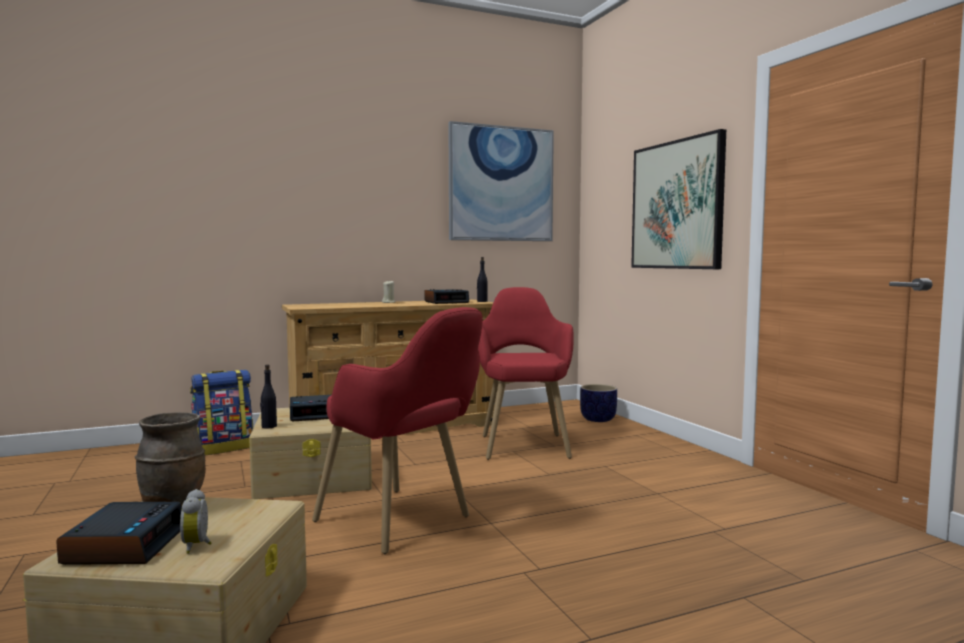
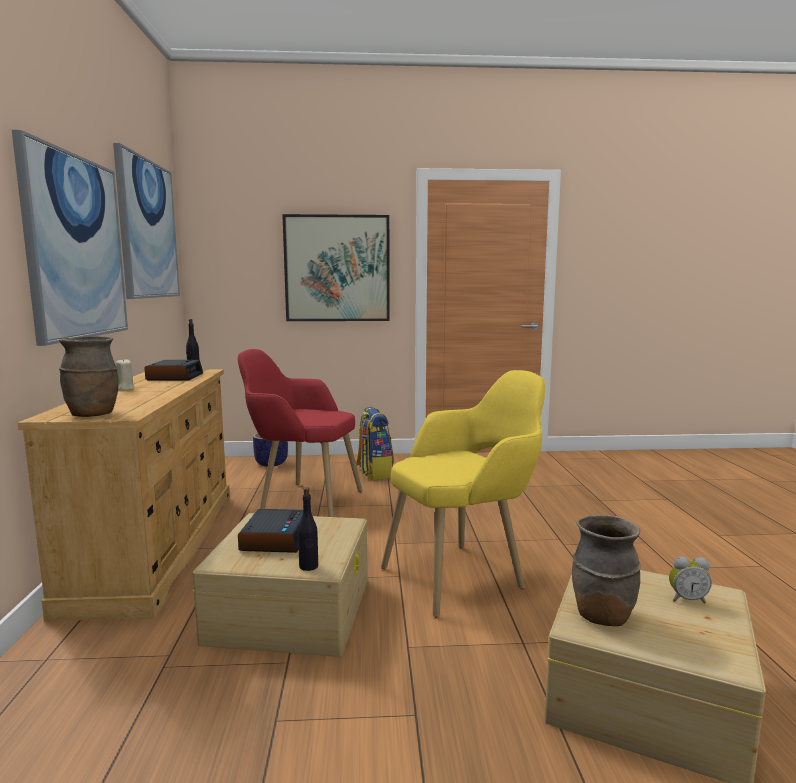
camera: 70 degrees left, 5 degrees up
alarm clock [56,502,182,565] -> none
backpack [190,370,253,455] -> backpack moved to [356,407,394,480]
red armchair [312,307,483,554] -> yellow armchair [381,370,546,618]
none -> picture [12,130,128,346]
none -> brown vase [59,336,119,417]

